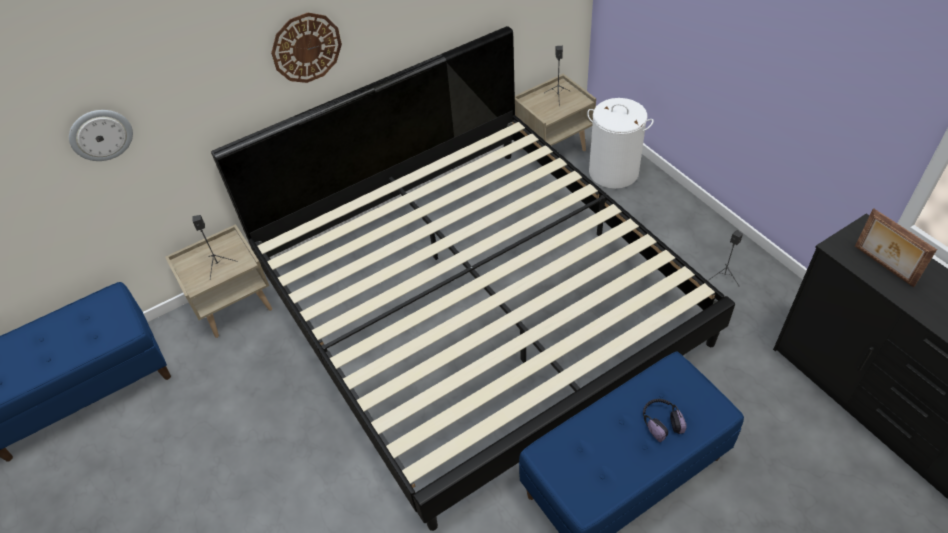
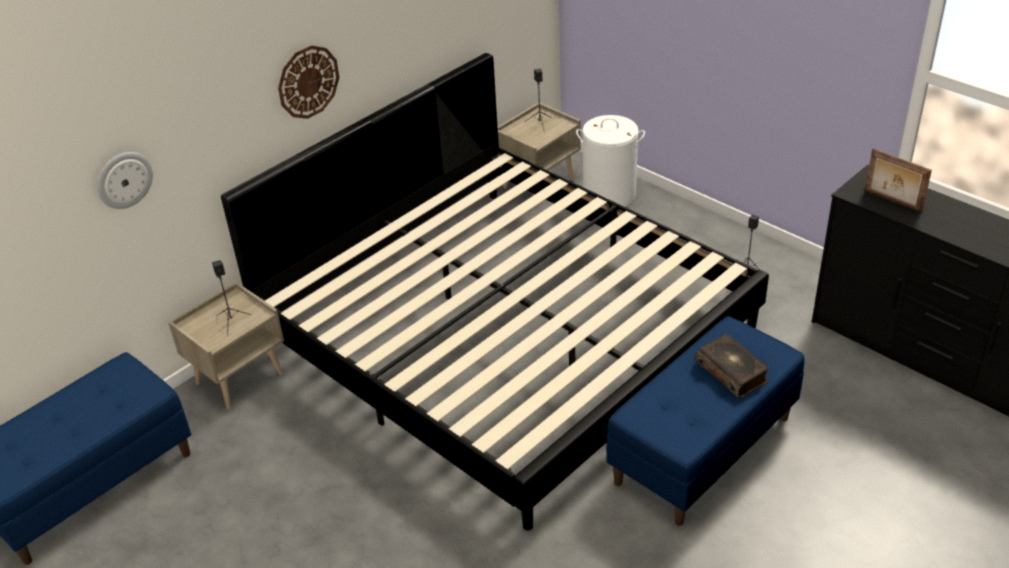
camera: 15 degrees left, 10 degrees down
headphones [643,399,687,442] -> book [695,334,769,398]

